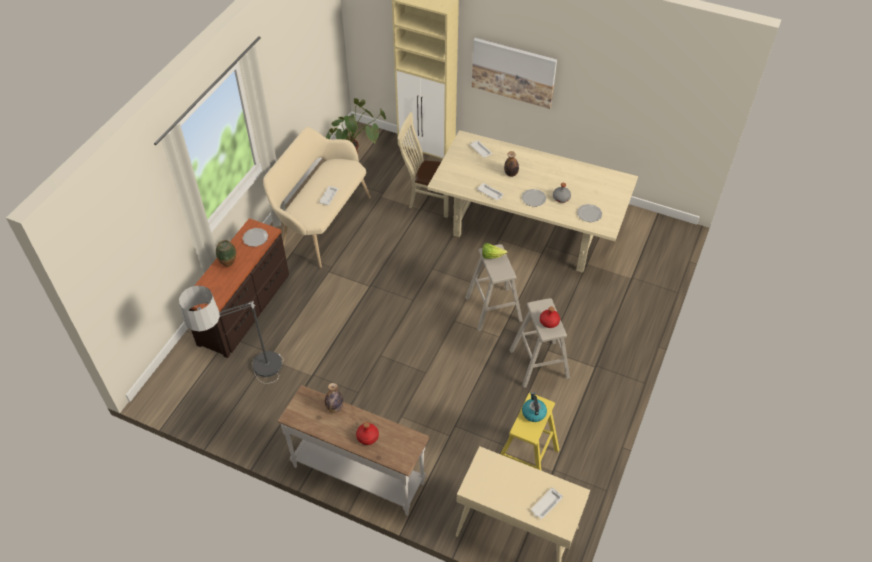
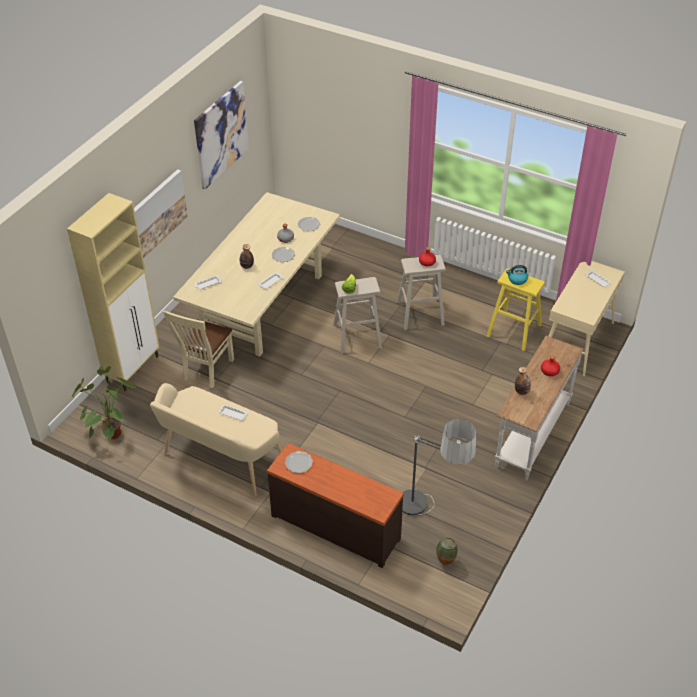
camera: 85 degrees left, 5 degrees down
vase [216,240,236,267] -> vase moved to [436,537,458,565]
none -> picture [194,81,249,189]

